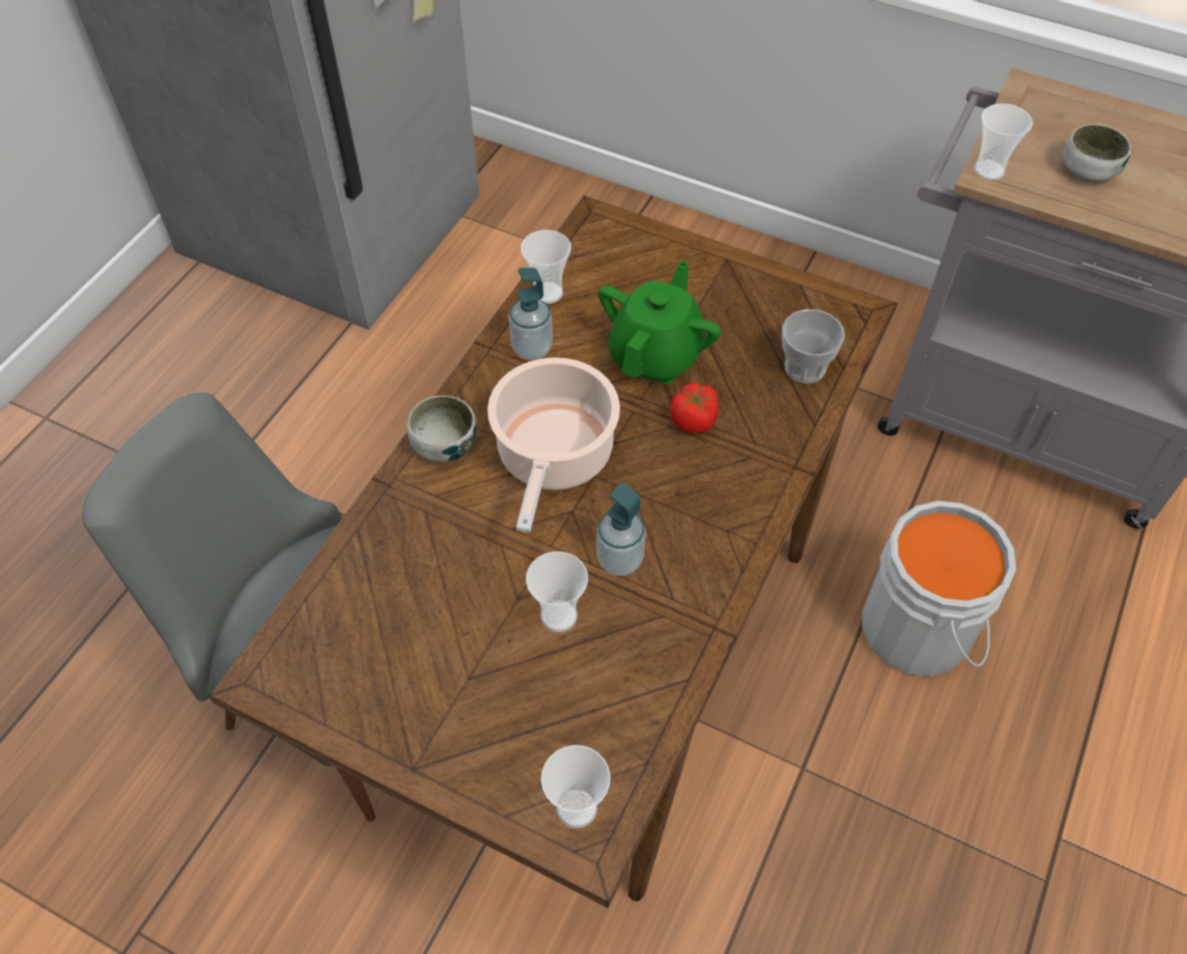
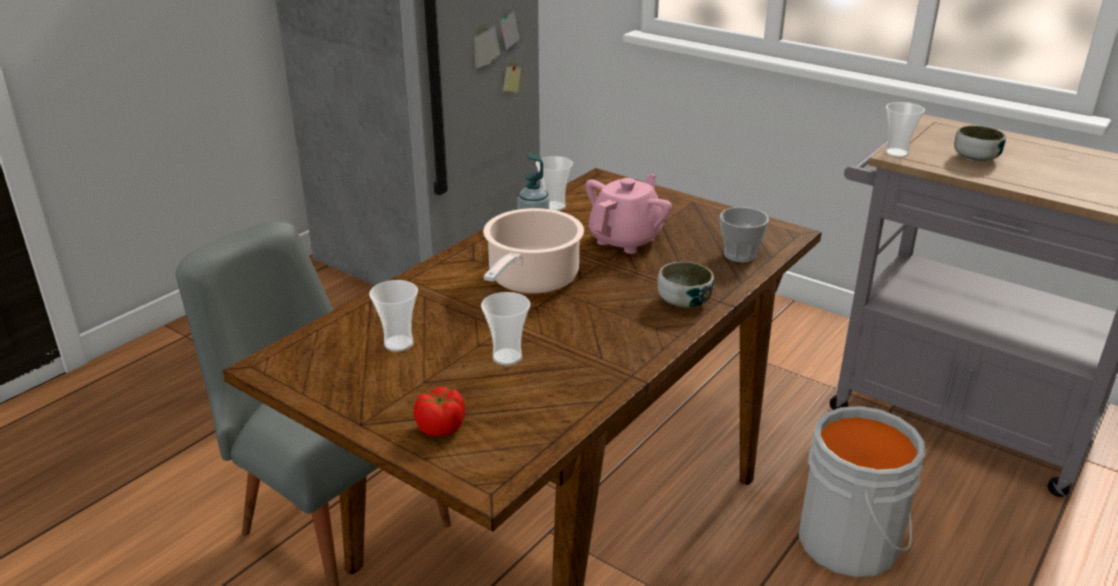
camera: 10 degrees right, 25 degrees down
bowl [406,396,476,462] -> bowl moved to [657,262,714,308]
cup [541,745,611,828] -> cup moved to [369,280,418,352]
soap dispenser [596,483,646,576] -> none
green teapot [598,261,721,384] -> pink teapot [585,174,672,254]
tomato [670,383,719,434] -> tomato moved to [414,387,465,436]

